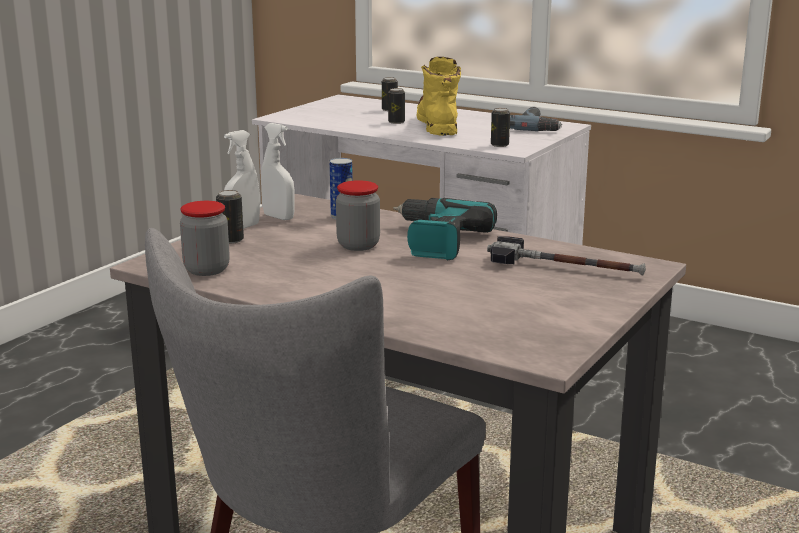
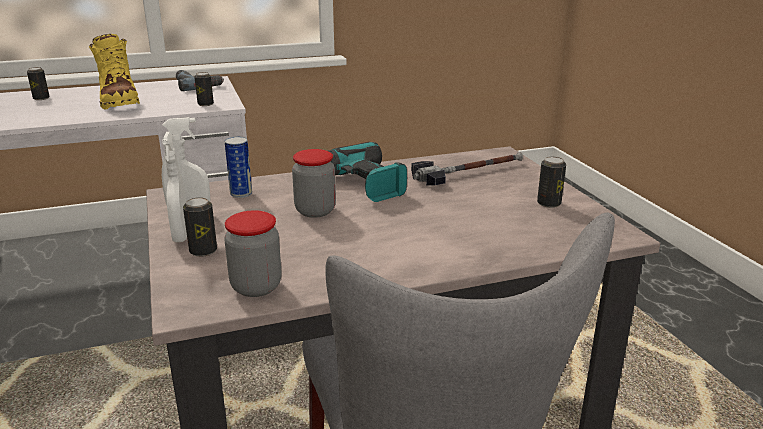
camera: 50 degrees left, 5 degrees up
can [388,88,405,124] -> can moved to [537,156,566,208]
yellow boot [417,57,461,136] -> yellow boot turned 150 degrees counterclockwise [89,34,140,110]

